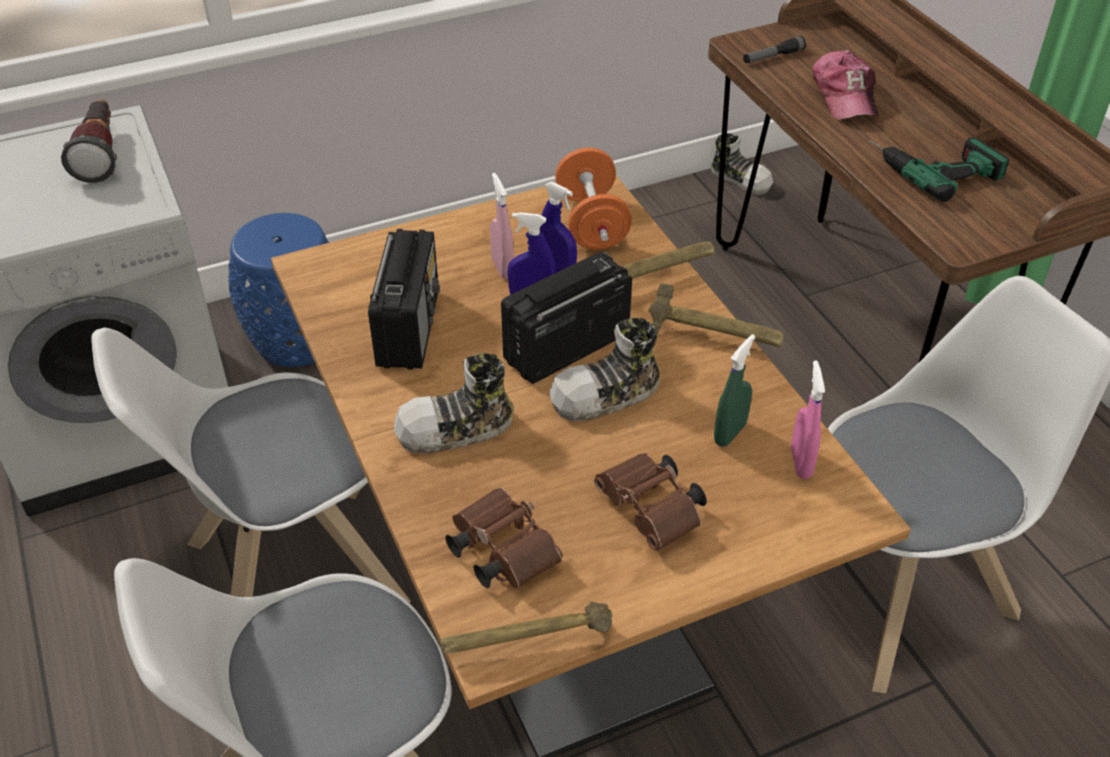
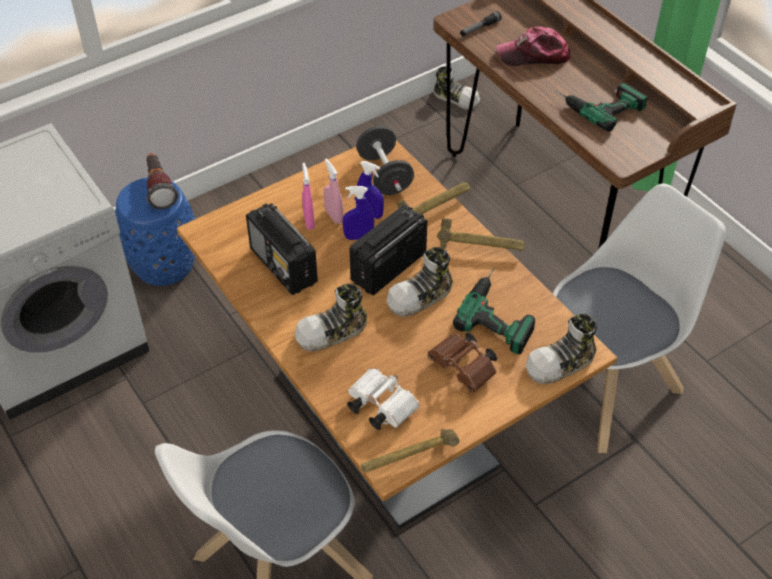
camera: 10 degrees left, 5 degrees up
flashlight [61,100,117,183] -> flashlight moved to [146,153,178,209]
chair [91,328,411,603] -> none
radio [368,229,440,370] -> radio turned 150 degrees clockwise [246,203,318,295]
brown binoculars [445,488,563,589] -> white binoculars [347,368,419,430]
orange dumbbell [555,148,632,250] -> black dumbbell [356,126,414,195]
green spray bottle [714,334,755,447] -> power drill [453,268,535,354]
pink spray bottle [791,361,825,479] -> pink spray bottle moved to [302,163,315,229]
cap [812,50,879,119] -> cap turned 105 degrees clockwise [496,26,571,66]
none -> shoe [526,314,597,384]

